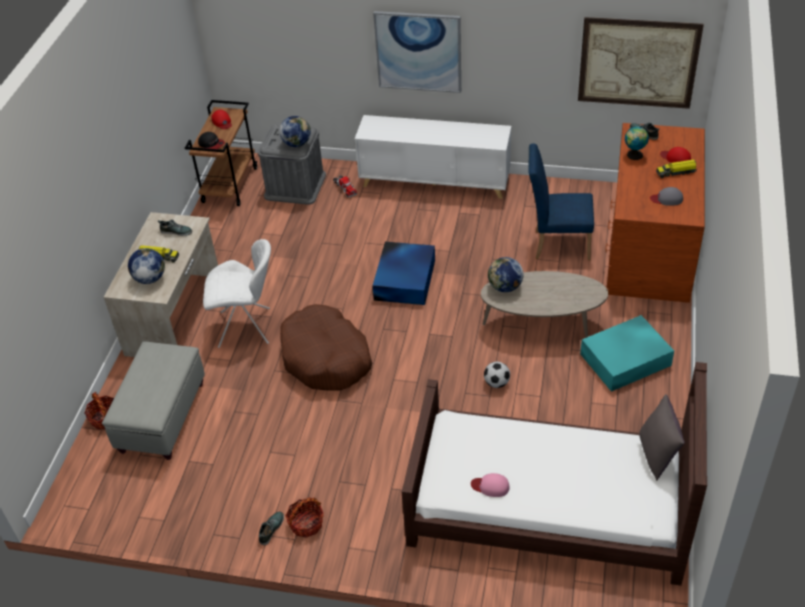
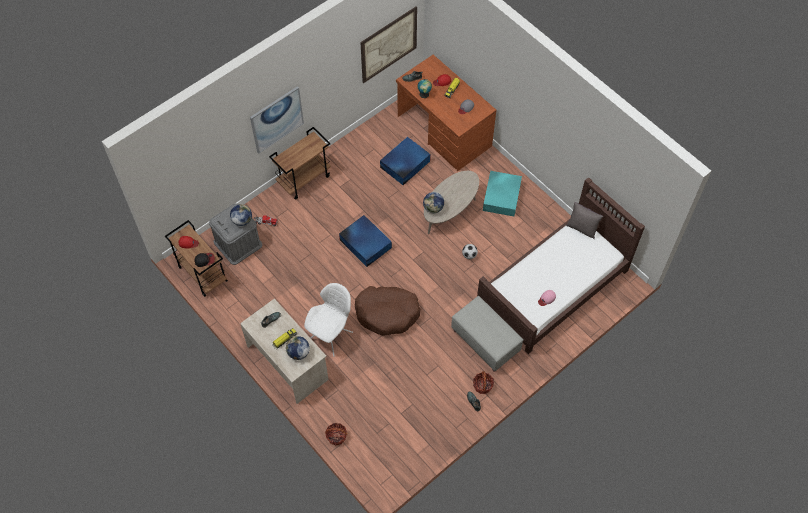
camera: 55 degrees left, 15 degrees up
grey ottoman [102,342,205,460] -> grey ottoman moved to [451,296,524,372]
white cabinet [355,115,511,199] -> brown cart [269,127,331,200]
blue chair [529,143,594,260] -> blue storage box [380,137,431,185]

